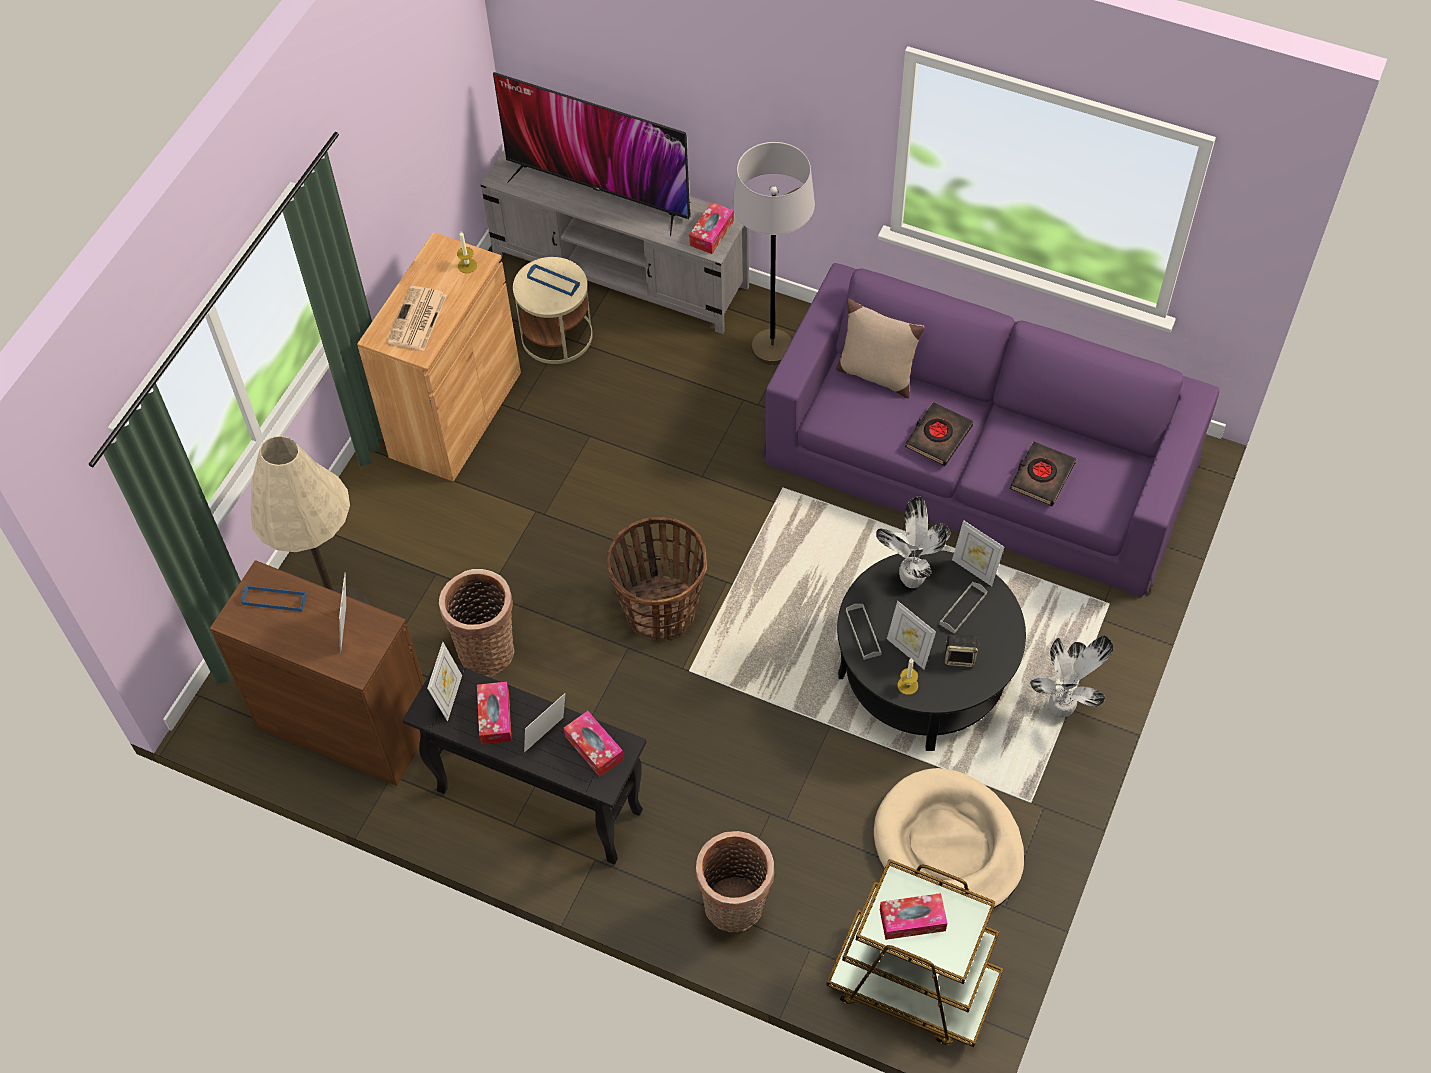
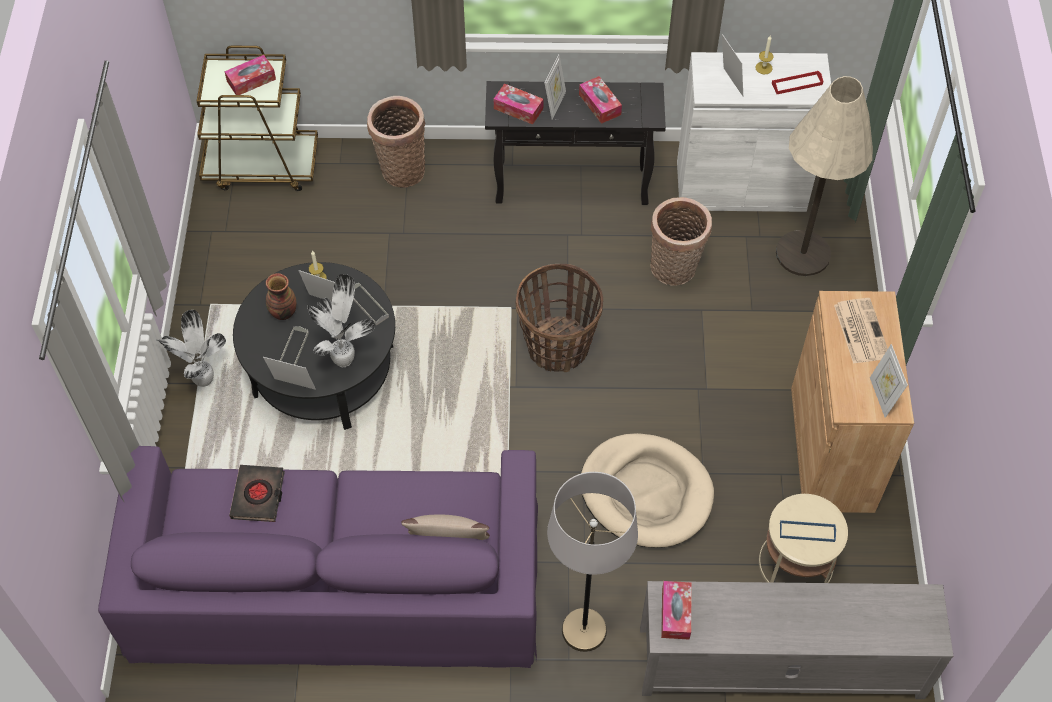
camera: 155 degrees right, 0 degrees up
brown cabinet [210,560,424,786] -> white cabinet [677,52,831,212]
blue tray [241,585,307,612] -> red tray [772,71,823,94]
picture frame [427,642,462,721] -> picture frame moved to [870,344,908,418]
candle [457,232,477,273] -> candle moved to [755,36,774,74]
television [493,72,691,237] -> none
beige dog bed [874,768,1024,909] -> beige dog bed moved to [581,433,714,548]
black book [905,402,973,466] -> none
speaker [945,634,980,667] -> vase [266,273,296,320]

